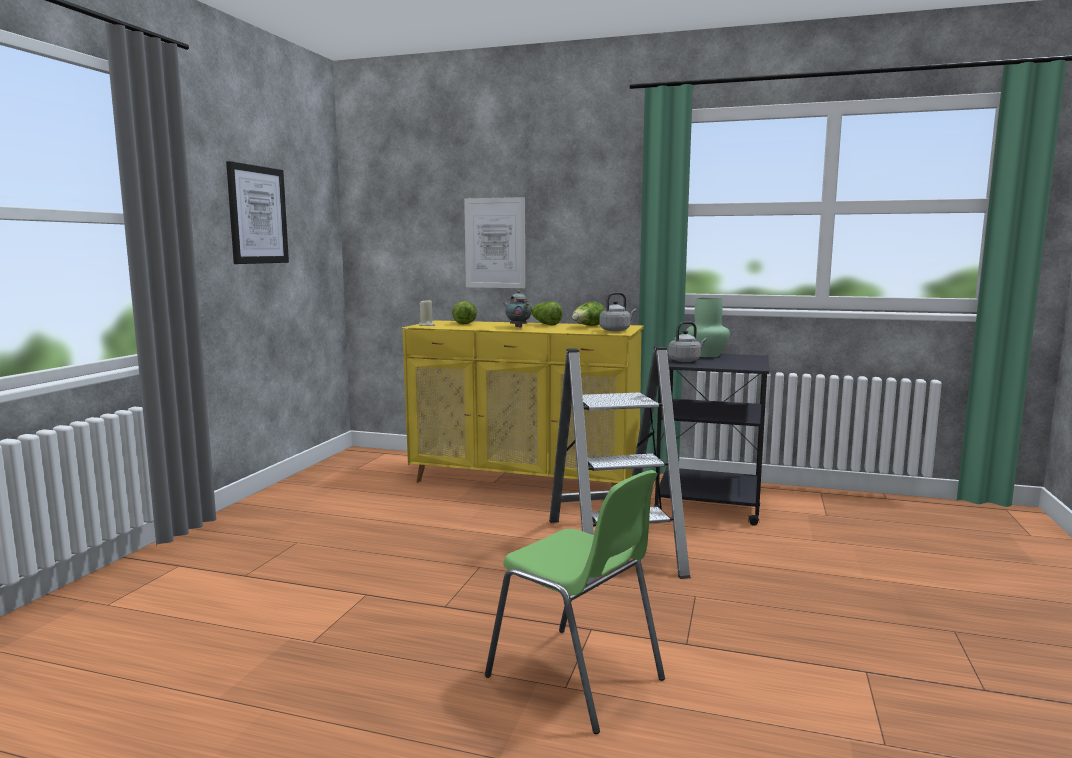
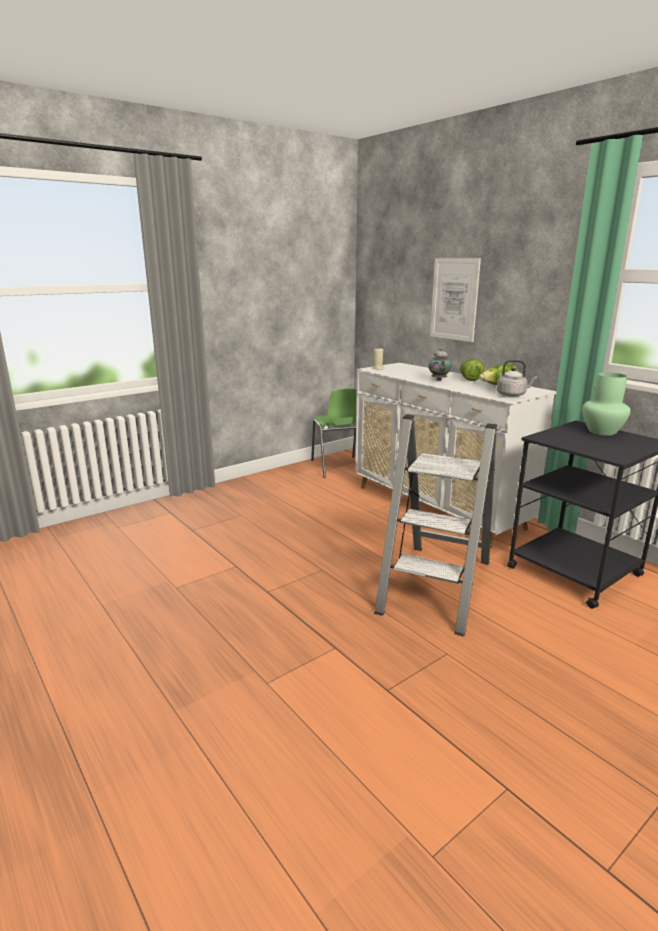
camera: 35 degrees right, 10 degrees up
picture [226,161,289,264] -> none
yellow cabinet [402,320,644,487] -> white cabinet [355,363,557,548]
lettuce [452,301,477,324] -> none
green chair [485,470,665,734] -> green chair moved to [311,388,356,478]
grey kettle [668,321,707,362] -> none

